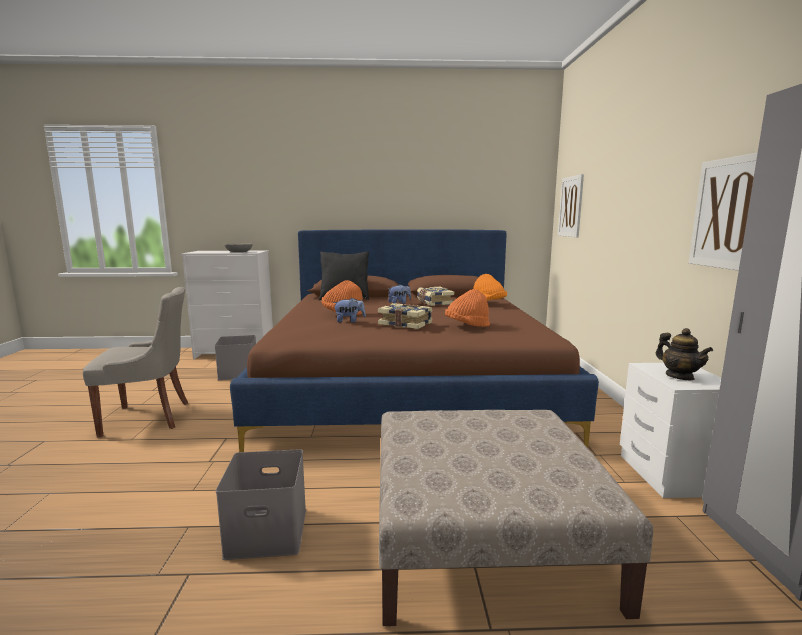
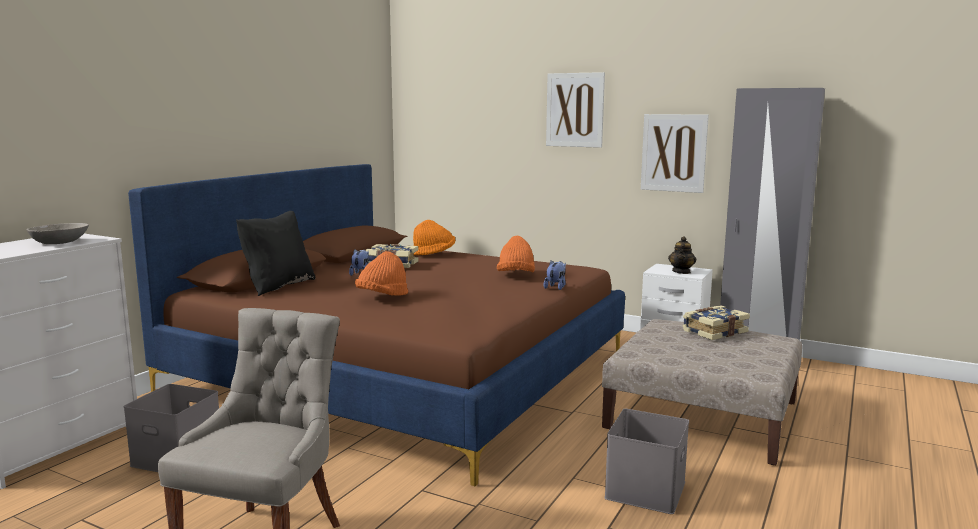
camera: 60 degrees left, 0 degrees up
plush toy [333,298,366,323] -> plush toy moved to [544,261,566,290]
book [378,303,432,329] -> book moved to [683,305,750,340]
picture [558,174,584,237] -> picture moved to [546,72,605,148]
teapot [656,328,713,380] -> teapot turned 105 degrees clockwise [668,236,696,274]

